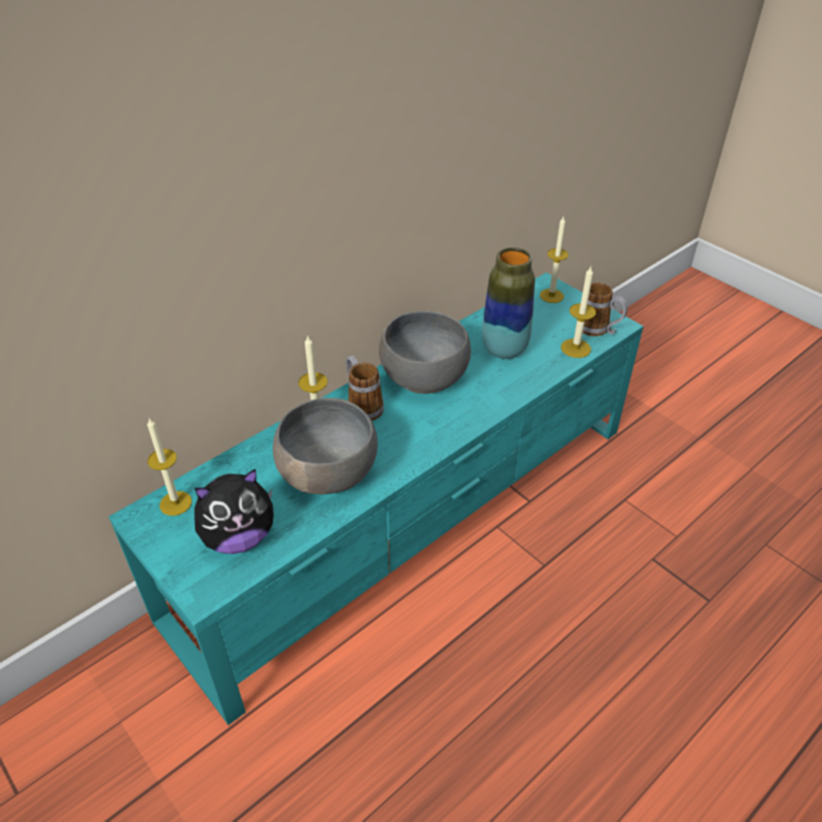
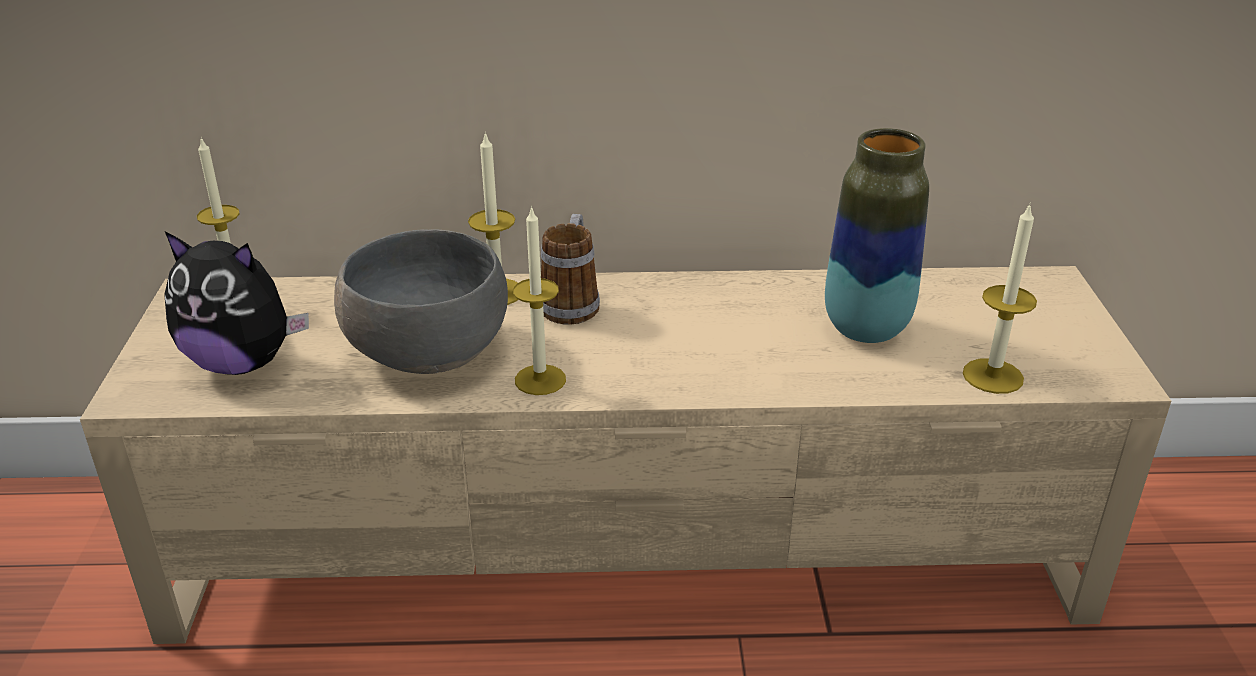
camera: 40 degrees right, 10 degrees down
turquoise tv stand [109,272,643,725] -> beige tv stand [80,266,1171,644]
grey bowl [379,311,471,394] -> none
candle [540,216,569,303] -> candle moved to [513,206,566,395]
mug [583,282,628,336] -> none

